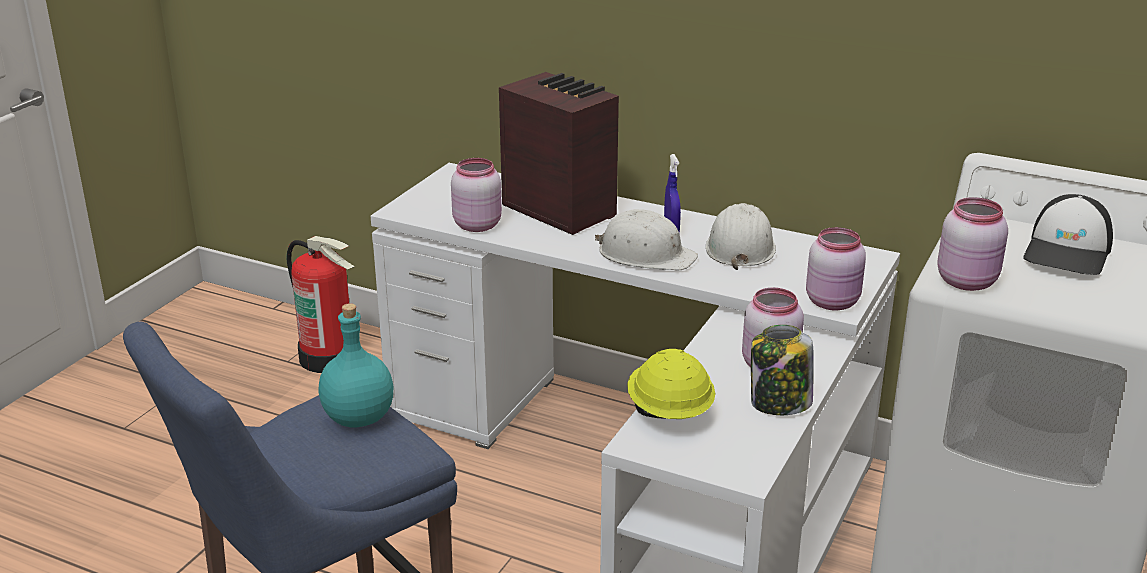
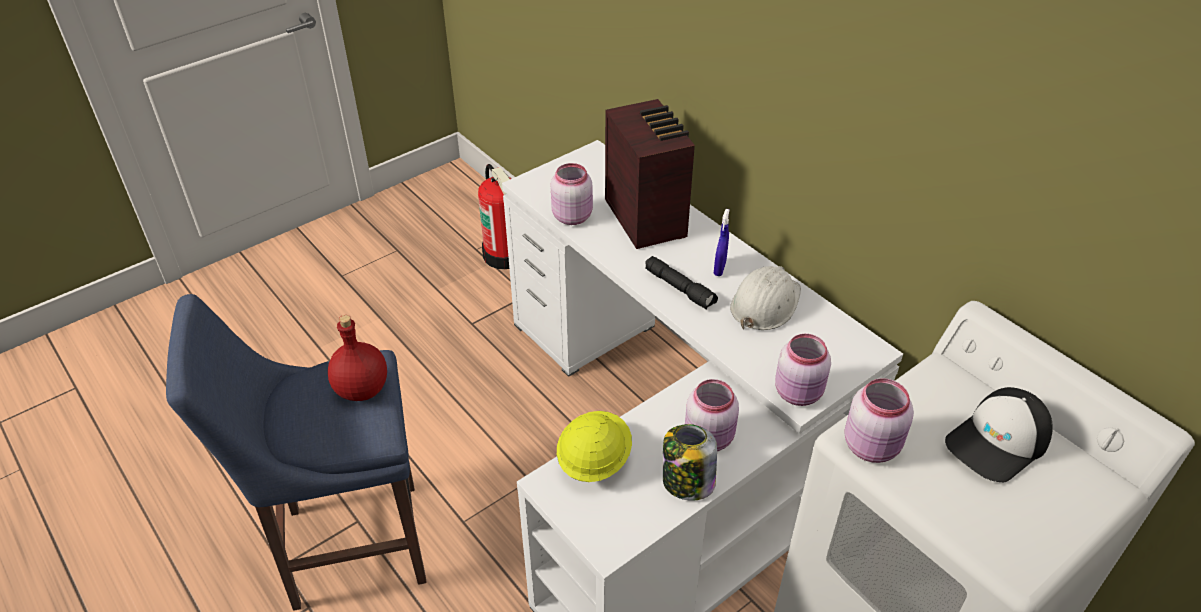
camera: 25 degrees right, 15 degrees up
turquoise bottle [319,303,393,427] -> red bottle [328,315,387,401]
white hard hat [595,209,698,271] -> black flashlight [645,256,718,310]

